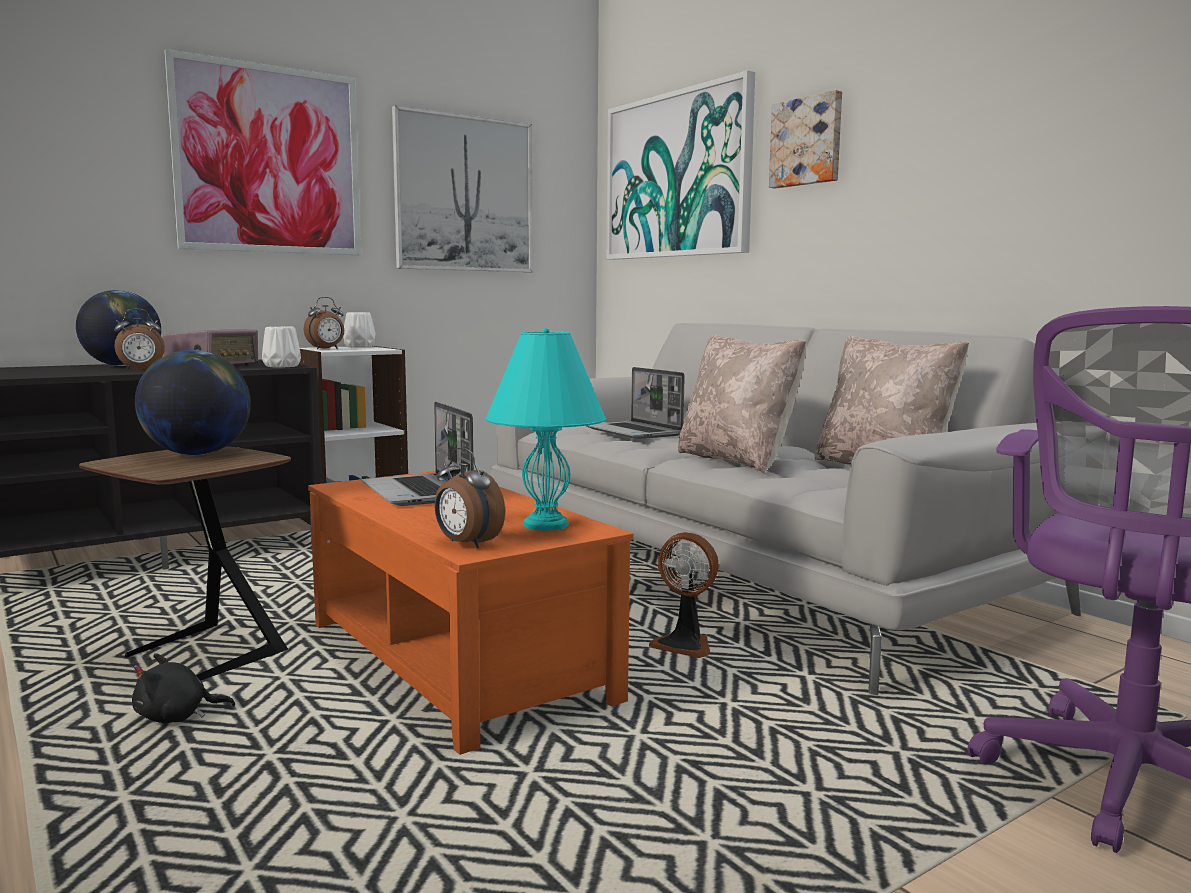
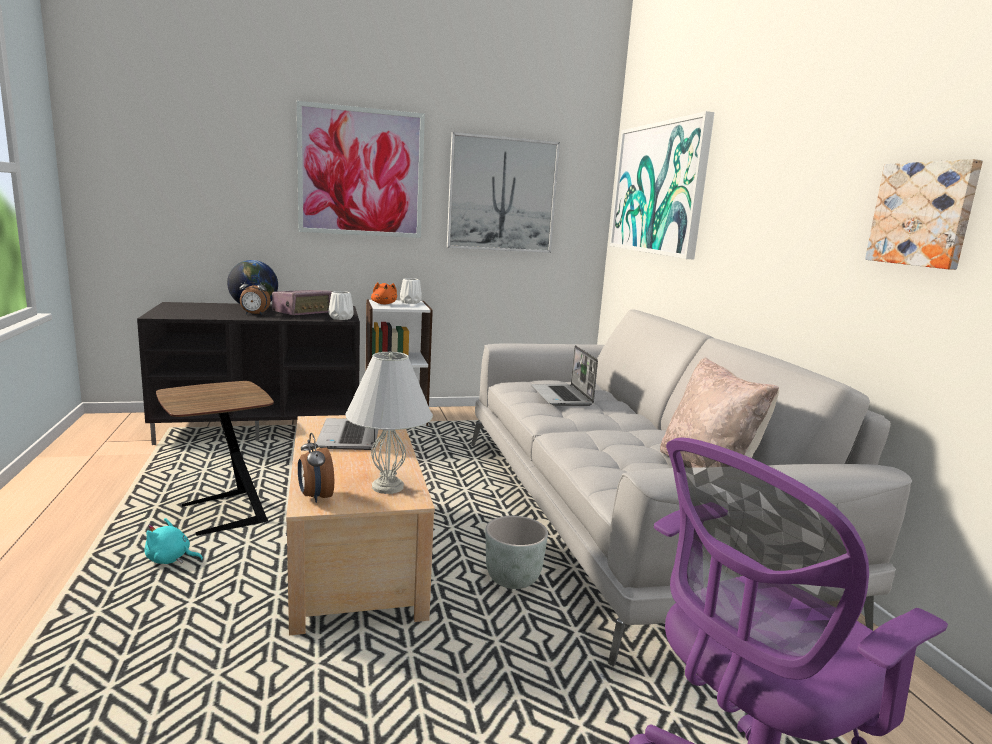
camera: 20 degrees right, 5 degrees up
black plush toy [132,653,235,723] -> turquoise plush toy [144,518,203,564]
globe [135,350,251,455] -> none
alarm clock [304,297,344,349] -> orange plush toy [371,282,397,304]
orange coffee table [308,471,634,755] -> beige coffee table [286,415,435,636]
turquoise table lamp [486,328,606,531] -> white table lamp [345,352,433,494]
fan [649,532,719,658] -> grey planter [486,516,548,589]
beige pillow [678,334,806,473] -> none
picture [769,90,842,189] -> picture moved to [865,159,983,270]

